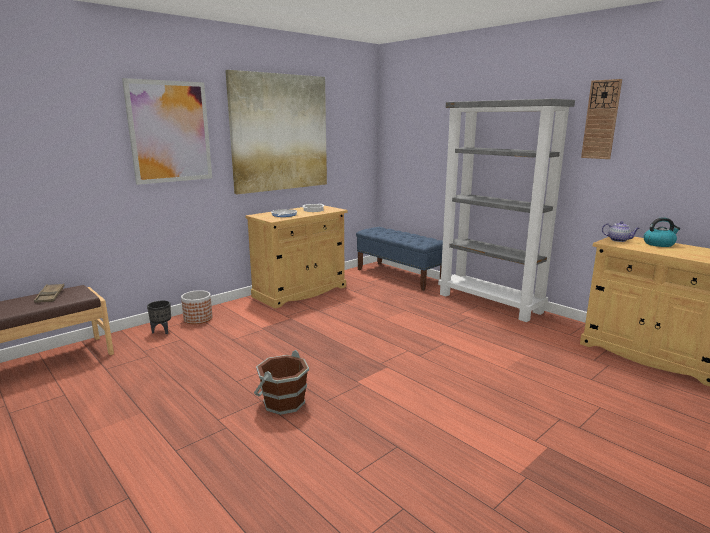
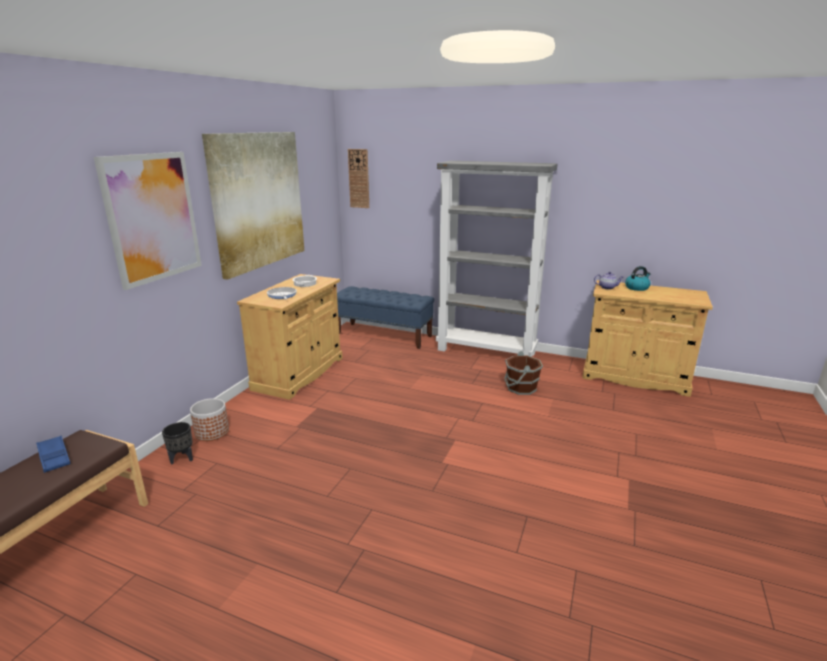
camera: 25 degrees left, 5 degrees up
brown tray [34,283,65,303] -> blue tray [36,436,70,473]
brown bucket [254,350,309,415] -> brown bucket moved to [504,351,543,395]
wall clock [581,79,622,159] -> wall clock moved to [348,149,369,208]

